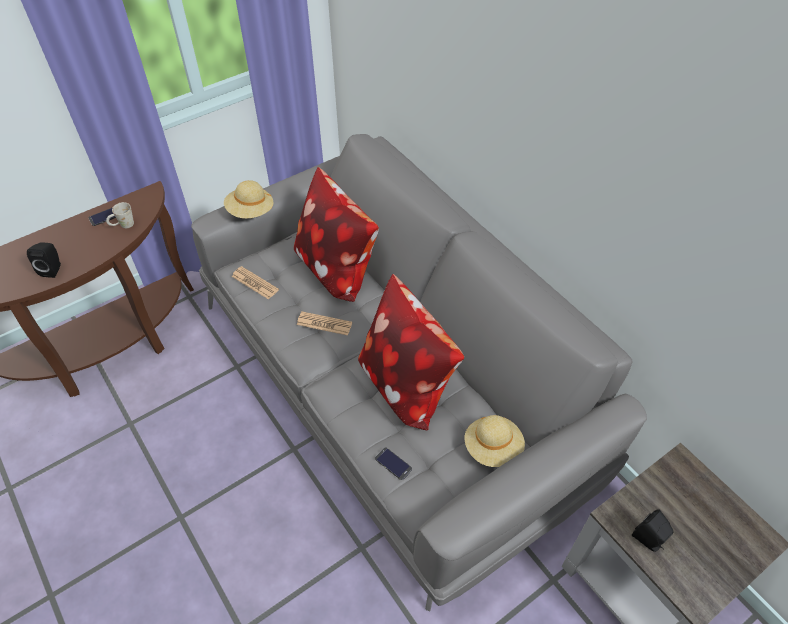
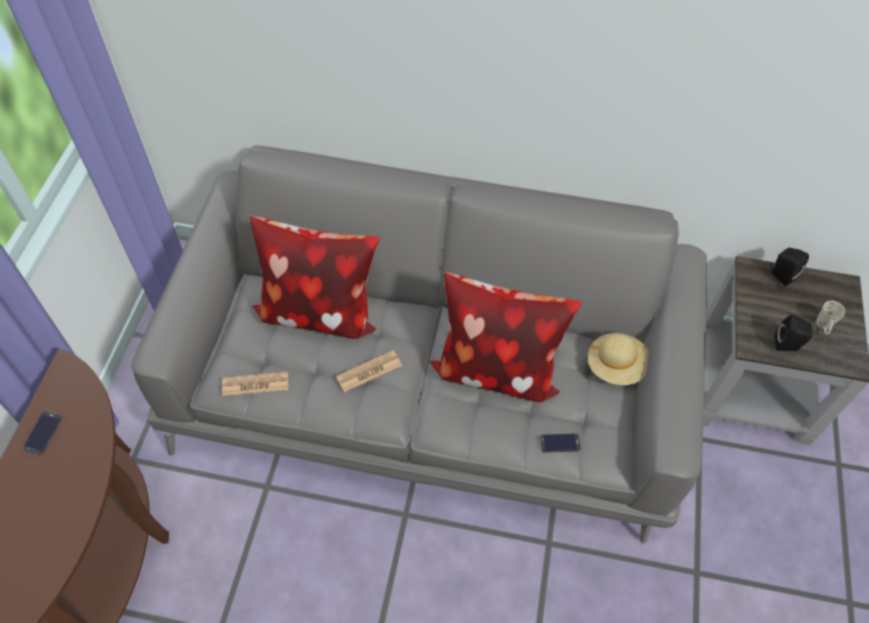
camera: 45 degrees left, 5 degrees up
black speaker [27,242,61,278] -> black speaker moved to [770,248,809,286]
white mug [106,202,134,228] -> white mug moved to [816,301,845,335]
beige hat [224,180,274,219] -> none

